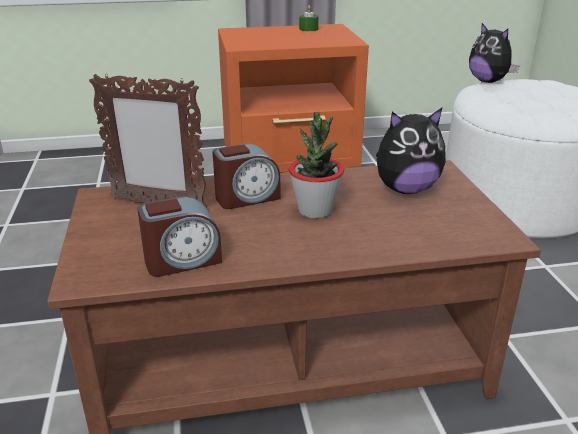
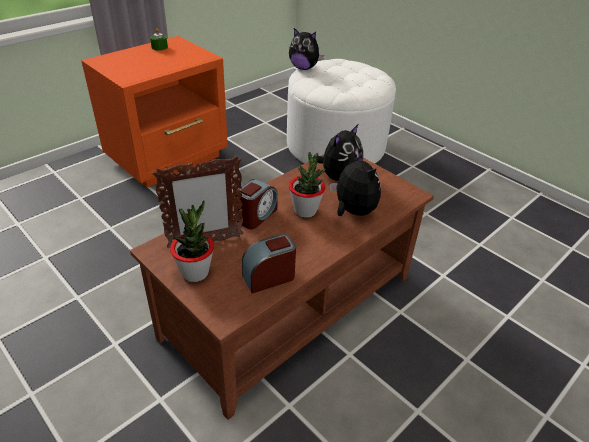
camera: 35 degrees left, 10 degrees up
alarm clock [137,197,222,277] -> alarm clock turned 150 degrees counterclockwise [242,234,296,294]
none -> potted plant [170,200,214,282]
none -> plush toy [330,151,381,216]

